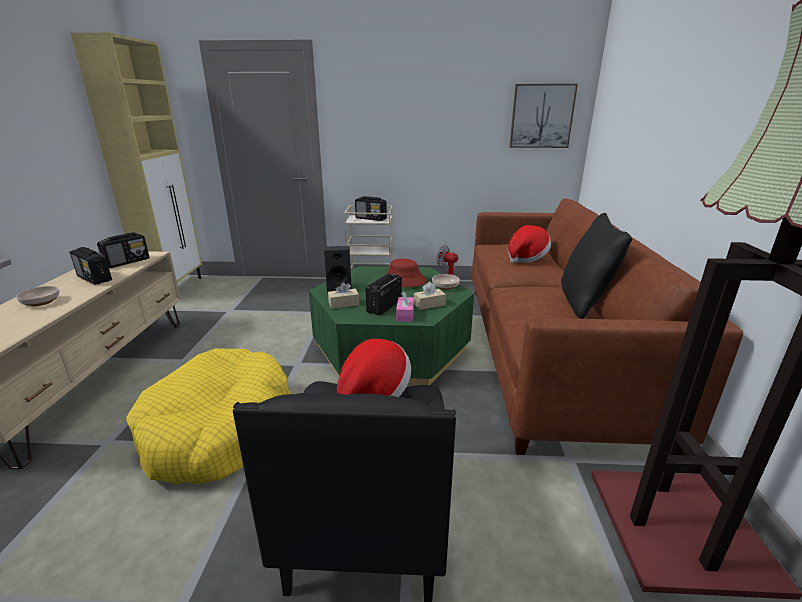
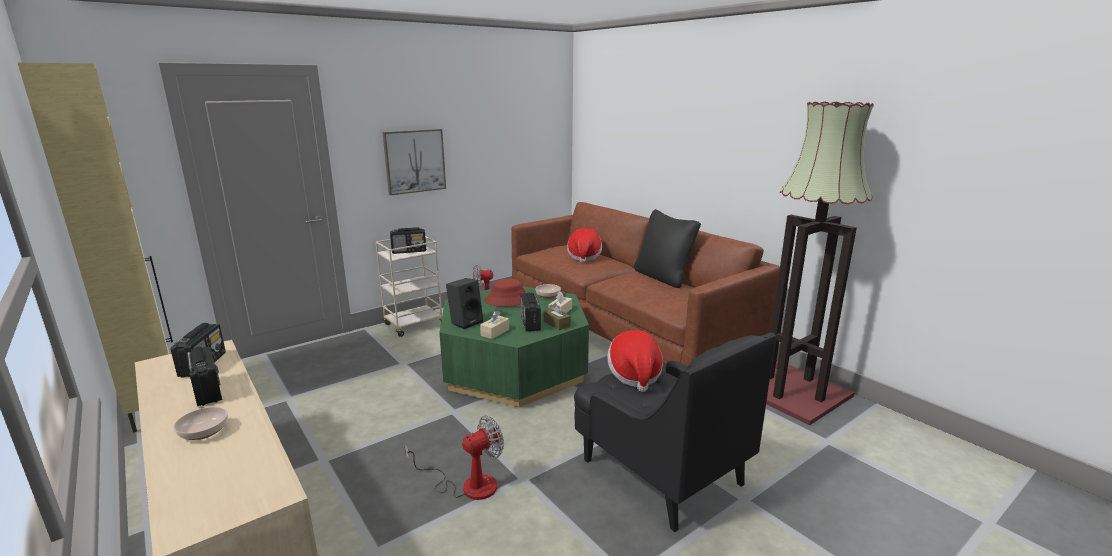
camera: 40 degrees left, 5 degrees down
radio [70,247,112,285] -> radio turned 120 degrees counterclockwise [187,347,222,406]
yellow dog bed [126,348,291,484] -> fan [405,416,504,500]
pink tissue box [396,291,414,322] -> brown tissue box [543,303,571,330]
picture [509,84,578,148] -> picture moved to [383,129,446,195]

